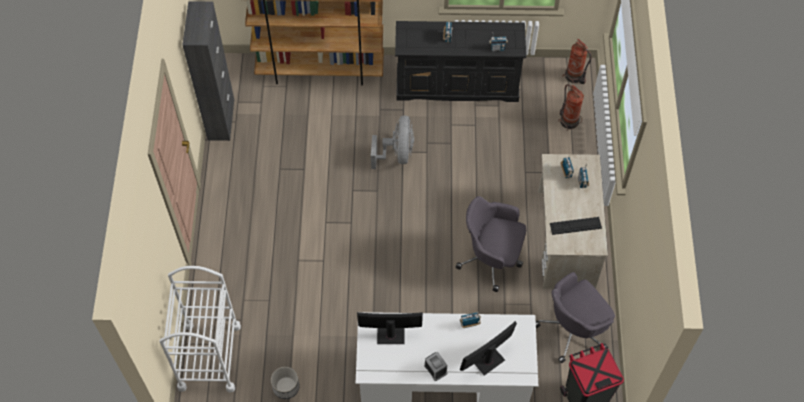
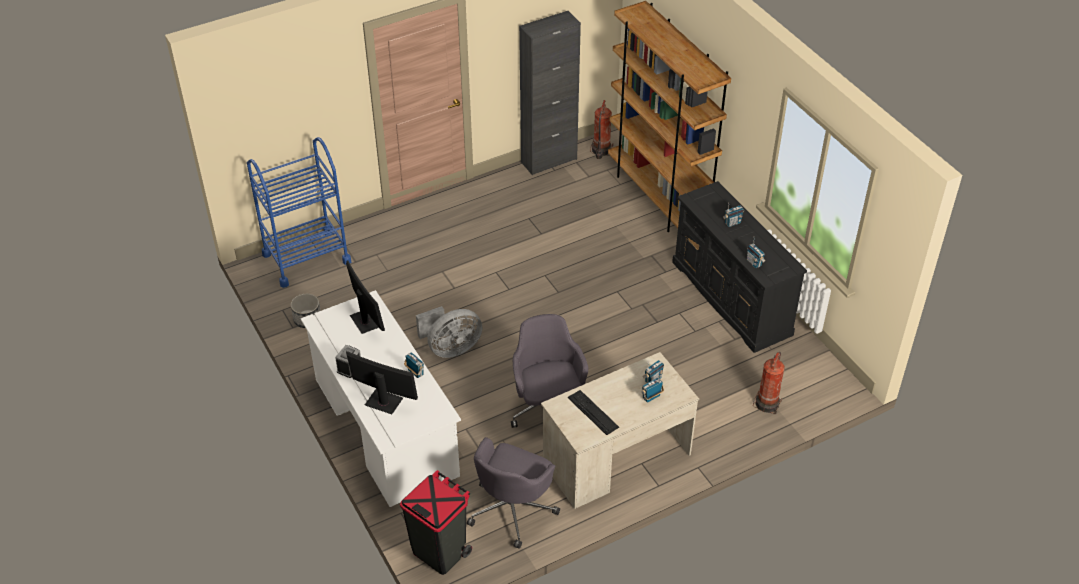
camera: 60 degrees right, 15 degrees down
white cart [159,266,241,393] -> blue cart [247,137,351,288]
grey fan [371,115,414,169] -> grey fan moved to [416,306,482,358]
grey office chair [536,272,615,363] -> grey office chair turned 90 degrees counterclockwise [467,437,560,549]
fire extinguisher [563,39,592,84] -> fire extinguisher moved to [590,100,613,159]

